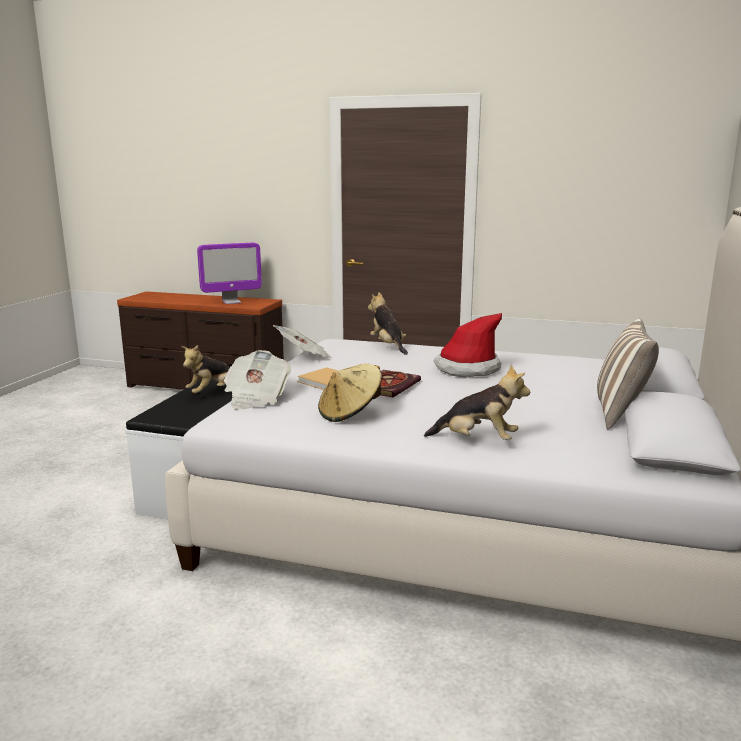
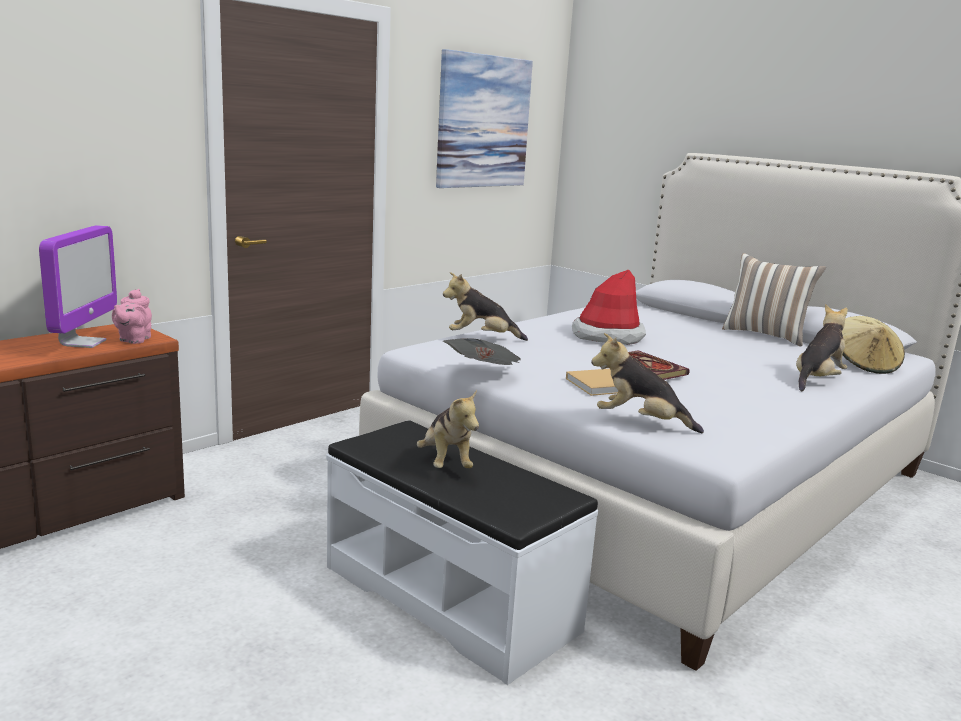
camera: 65 degrees left, 0 degrees up
newspaper [223,350,291,410] -> plush toy [591,333,704,433]
beige hat [318,364,382,422] -> beige hat moved to [842,316,905,374]
none -> pink teapot [112,289,152,344]
none -> picture [436,49,533,188]

